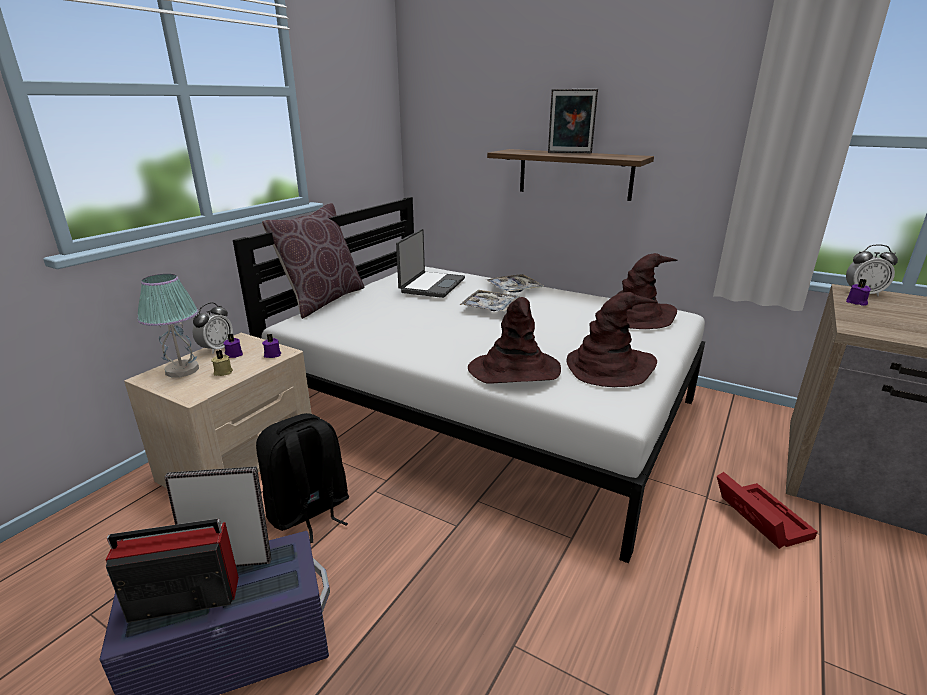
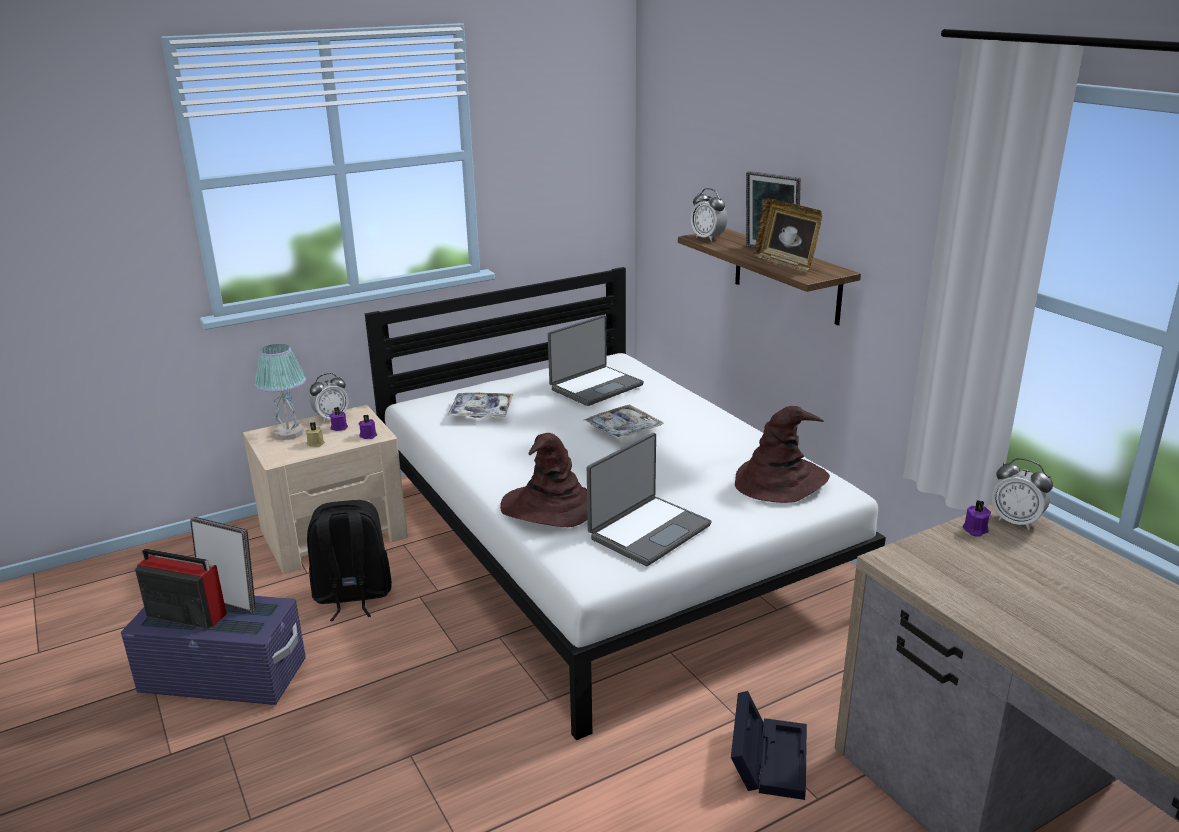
camera: 30 degrees right, 0 degrees up
brown pillow [262,203,365,319] -> none
tray [487,274,544,292] -> tray moved to [447,393,513,418]
brown hat [567,292,657,387] -> laptop [587,433,712,566]
red storage box [717,472,817,549] -> black storage box [731,691,807,800]
none -> alarm clock [691,188,727,242]
none -> picture frame [753,198,822,273]

